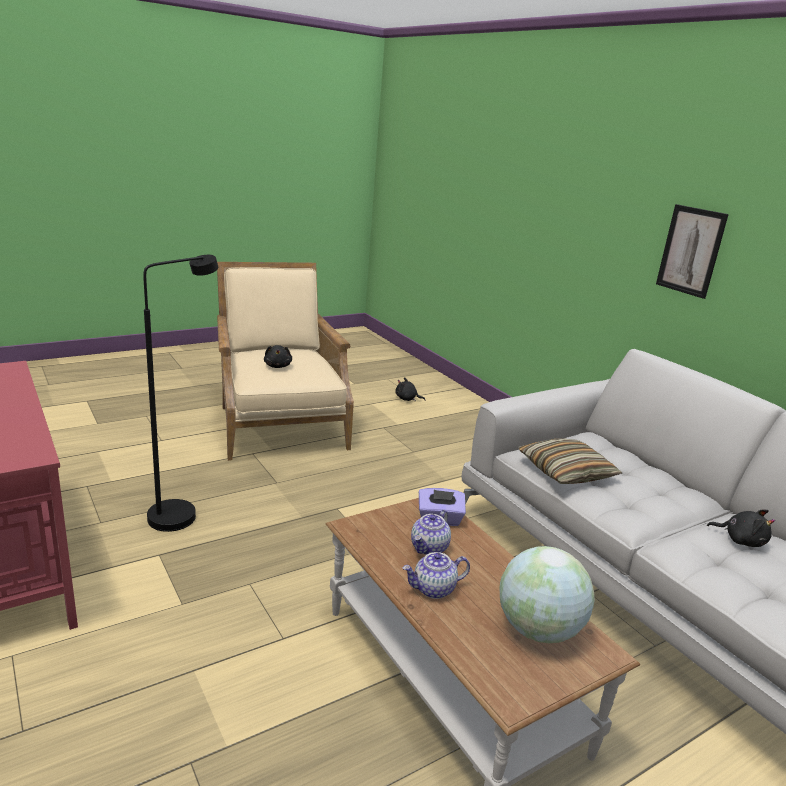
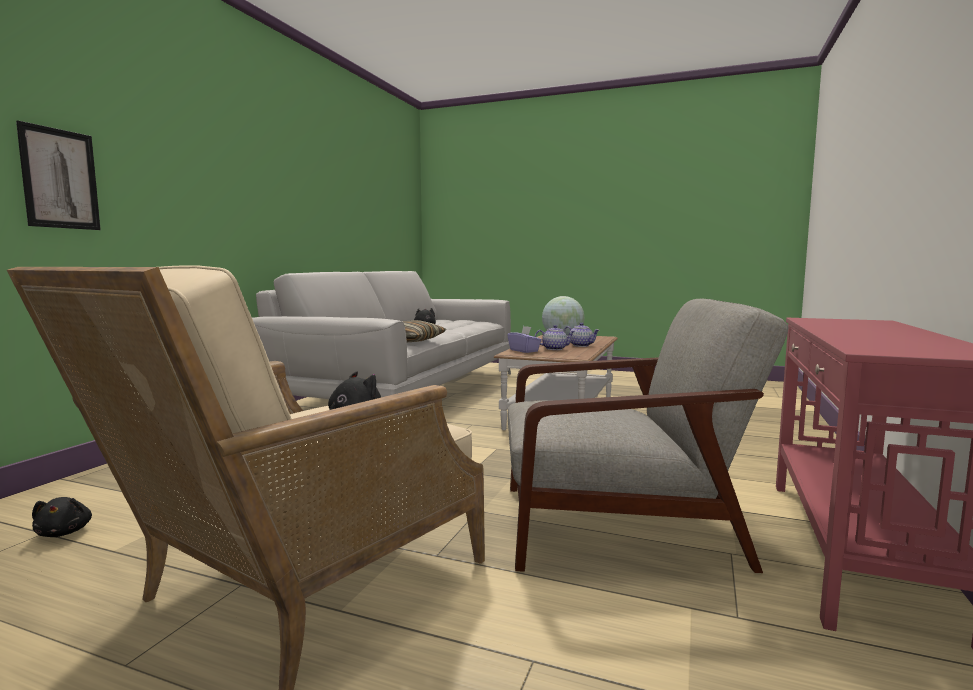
camera: 125 degrees left, 15 degrees down
black floor lamp [143,255,218,532] -> grey armchair [508,298,788,573]
picture [656,204,729,299] -> picture moved to [16,120,101,230]

